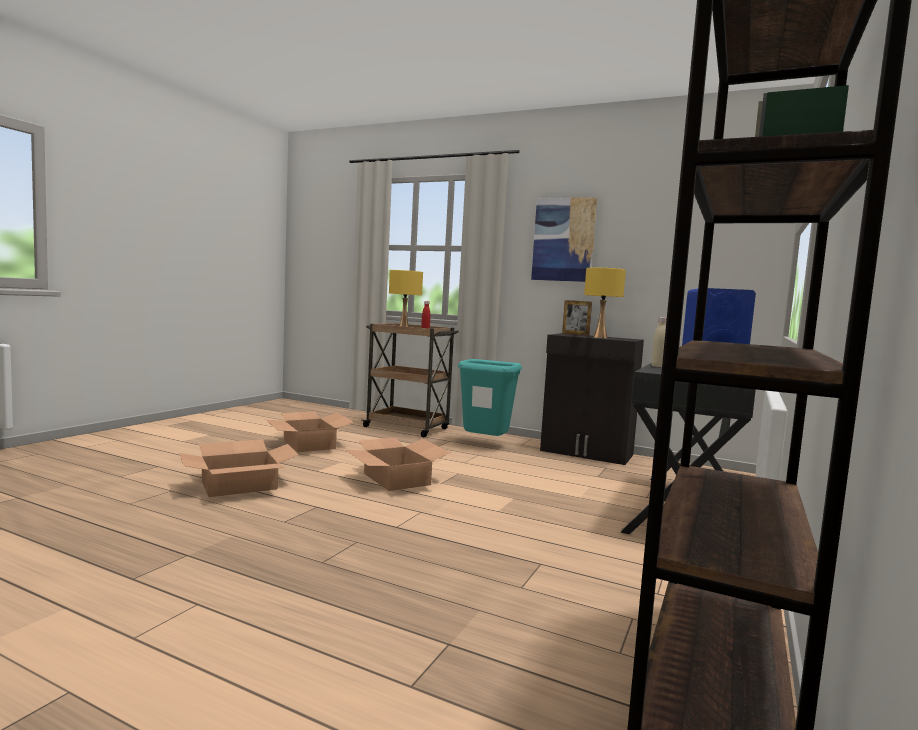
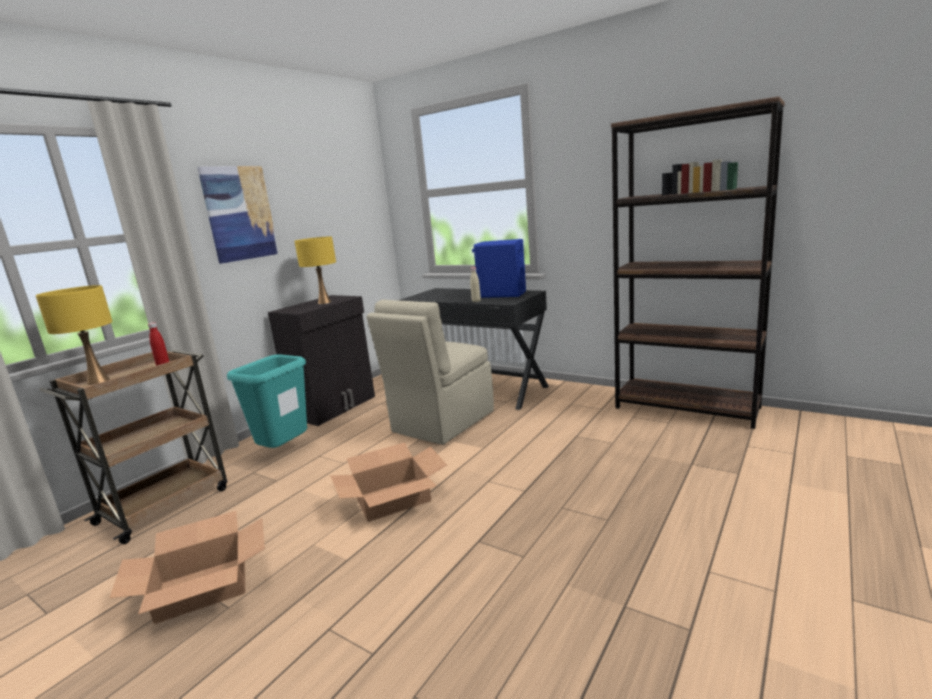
camera: 80 degrees left, 10 degrees up
cardboard box [179,439,299,497] -> none
picture frame [562,300,592,336] -> none
none -> beige chair [367,300,494,445]

